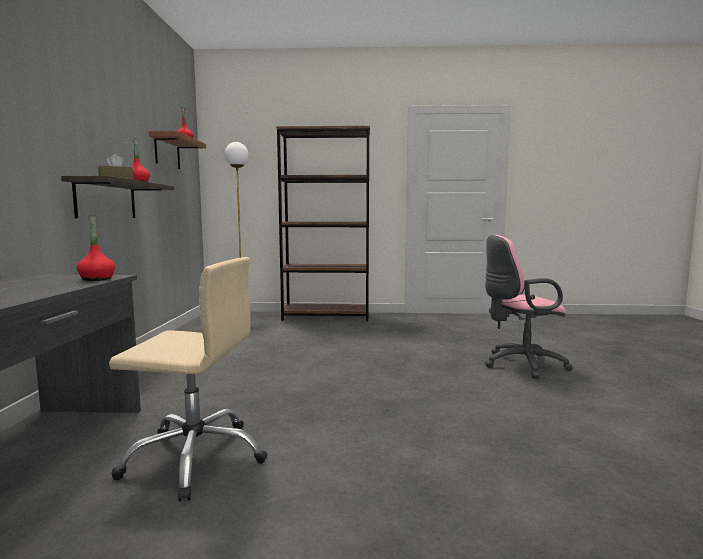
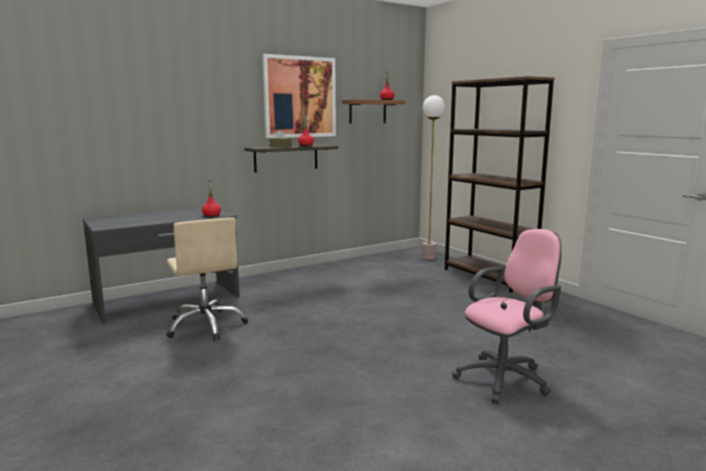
camera: 55 degrees right, 5 degrees up
pink office chair [485,235,573,379] -> pink office chair turned 105 degrees clockwise [452,229,561,404]
none -> picture [262,54,336,138]

